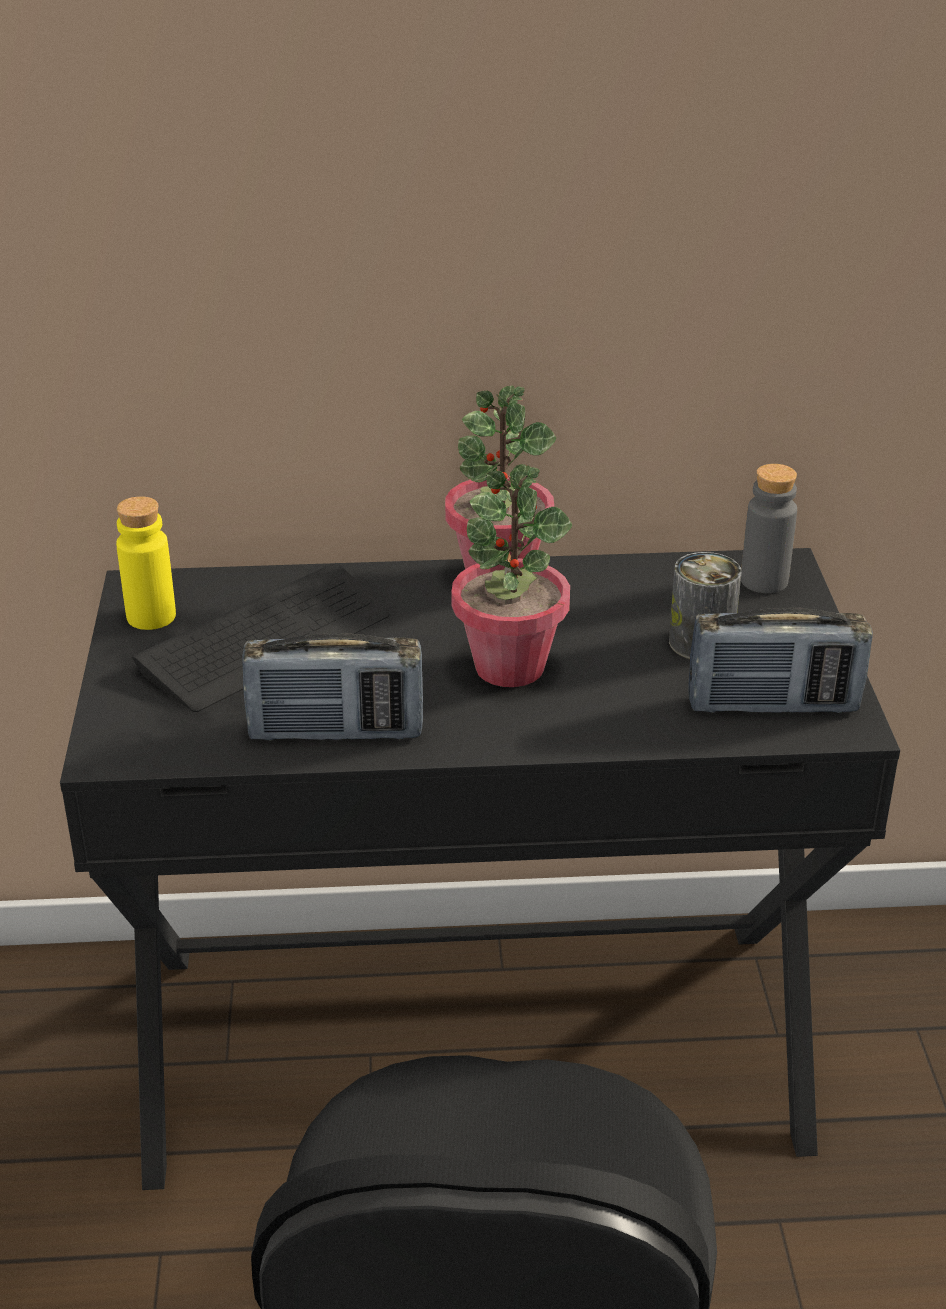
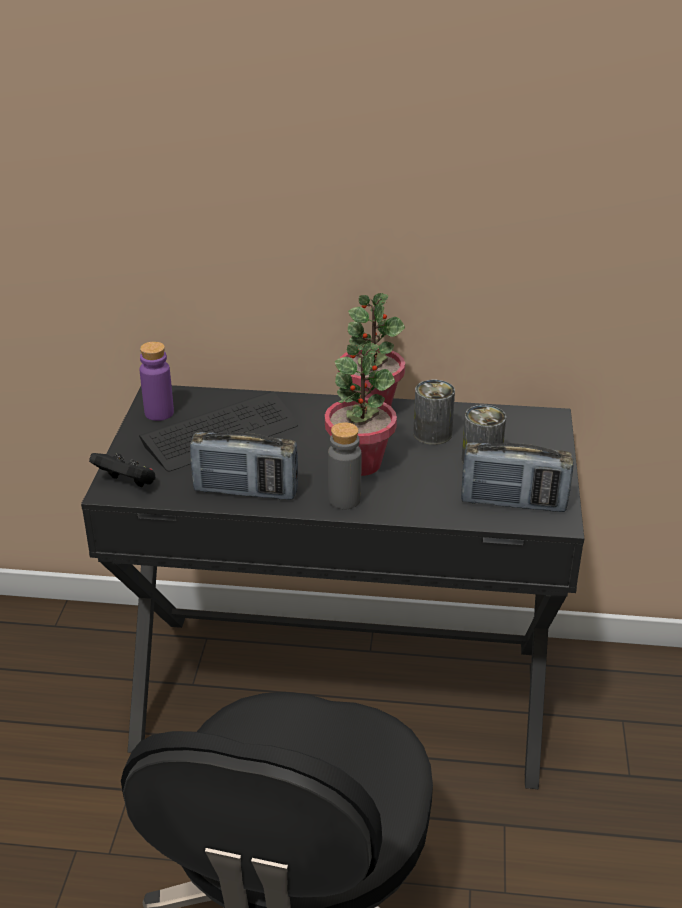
camera: 10 degrees right, 0 degrees up
yellow bottle [116,496,176,630] -> purple bottle [140,342,174,421]
grey bottle [741,464,797,593] -> grey bottle moved to [328,422,362,509]
none -> black game controller [89,453,156,487]
none -> can [413,380,455,445]

